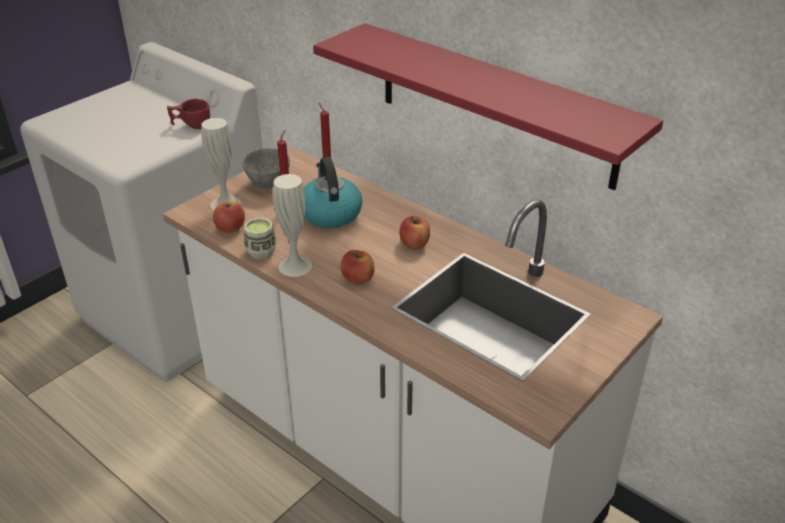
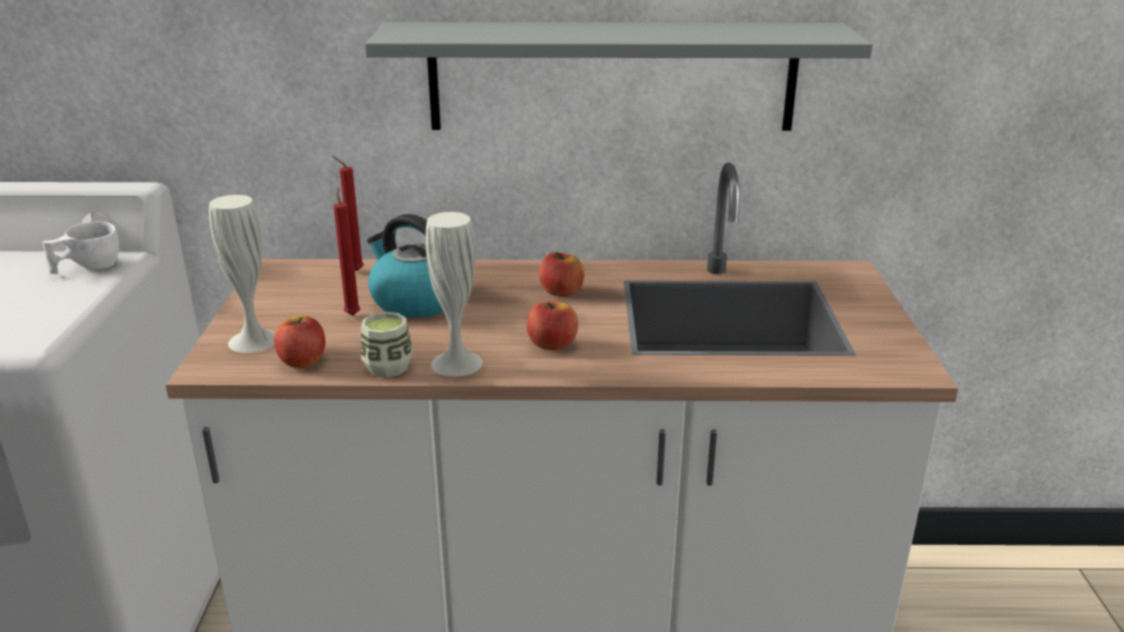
camera: 40 degrees left, 10 degrees down
red cup [167,99,210,129] -> white cup [43,222,119,274]
grey bowl [242,148,290,188] -> none
red shelf [313,23,663,190] -> grey shelf [365,22,873,131]

